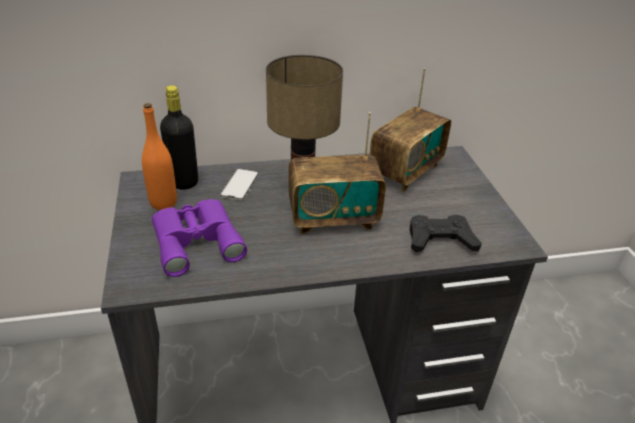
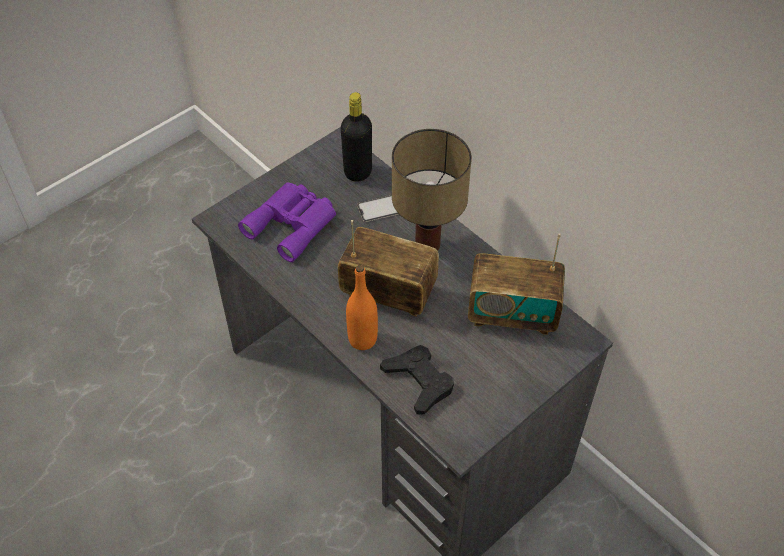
camera: 60 degrees right, 15 degrees up
orange bottle [142,103,177,210] -> orange bottle moved to [346,265,378,350]
radio [289,112,386,234] -> radio turned 150 degrees clockwise [338,220,439,317]

